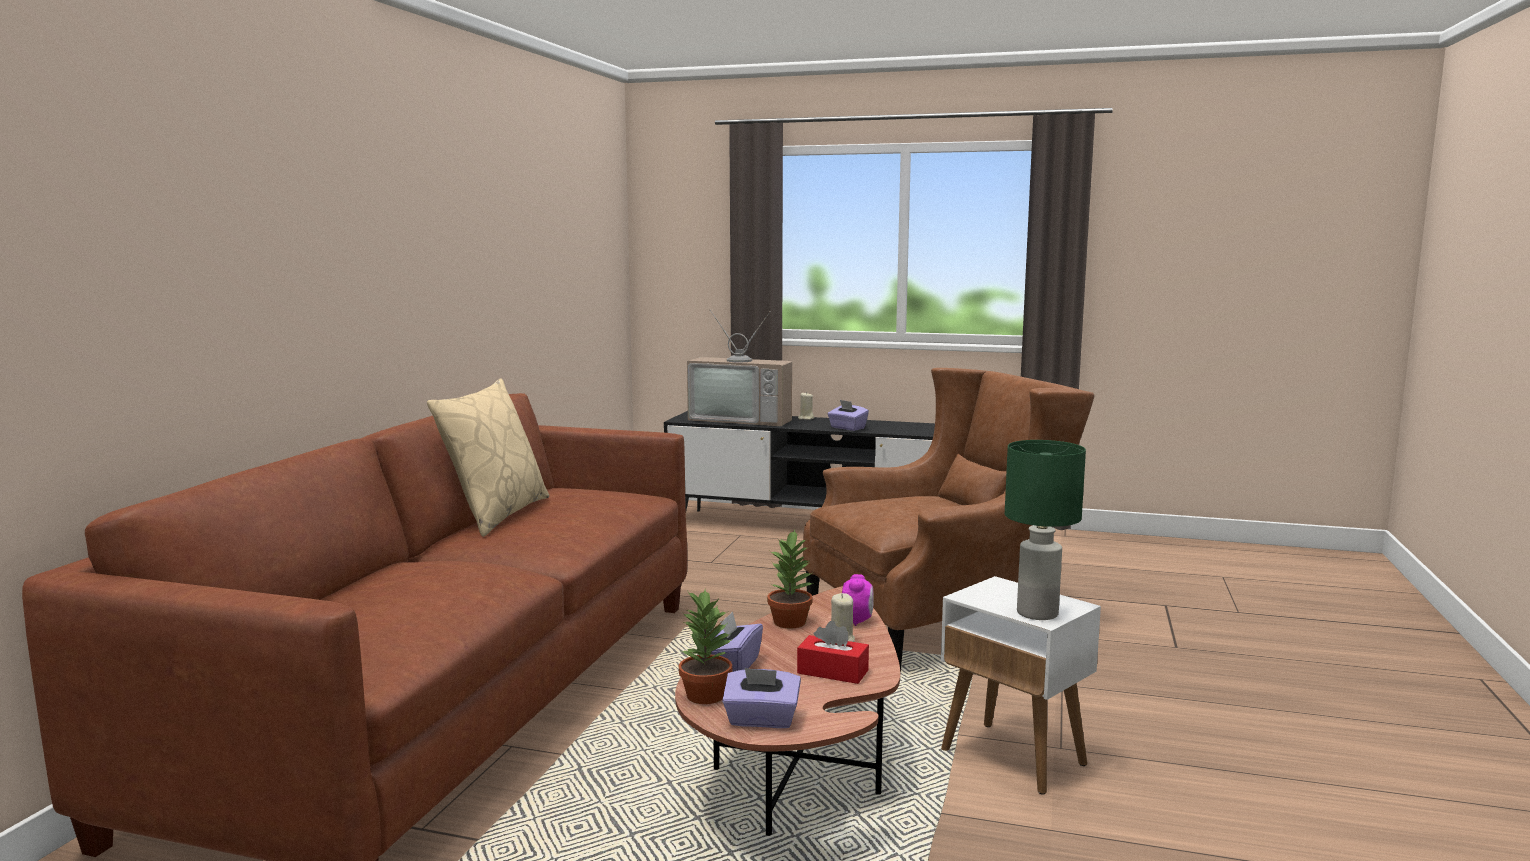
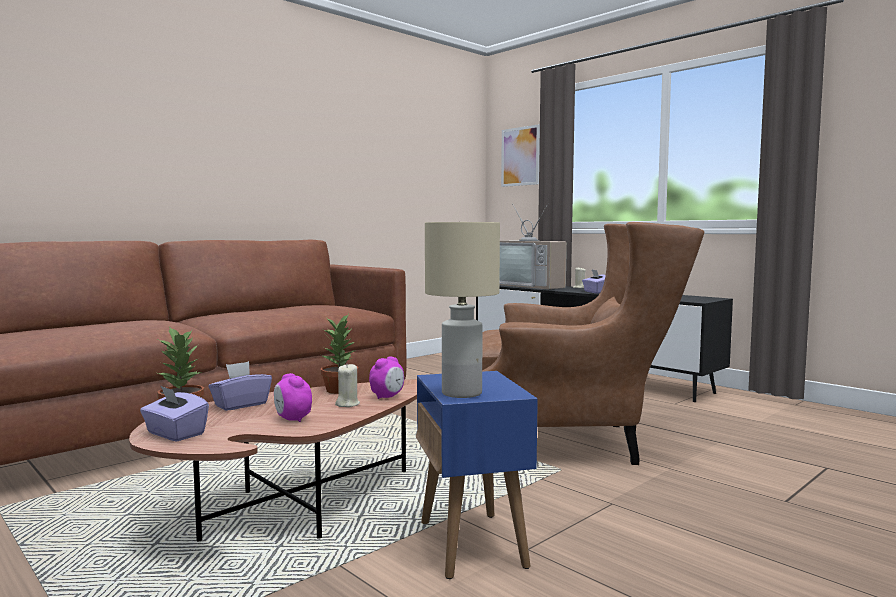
camera: 30 degrees right, 5 degrees down
beige pillow [427,378,549,537] -> none
red tissue box [797,621,869,684] -> alarm clock [274,373,312,422]
white side table [941,576,1101,794] -> blue side table [416,371,538,579]
green table lamp [1005,440,1086,620] -> beige table lamp [425,222,500,398]
none -> picture [501,124,540,187]

